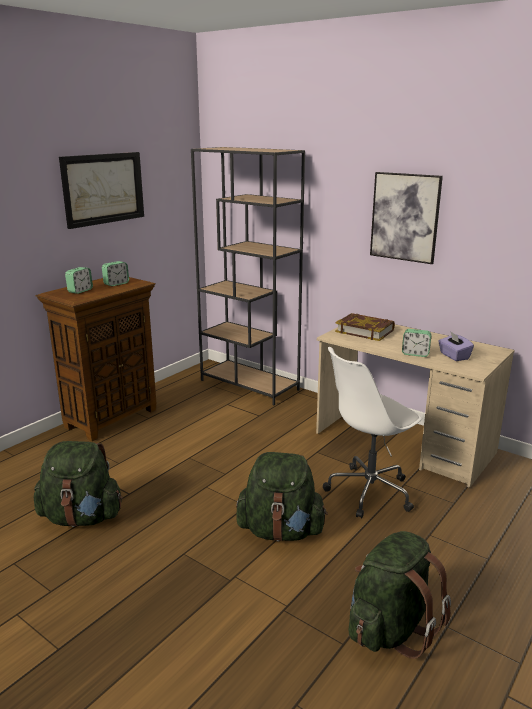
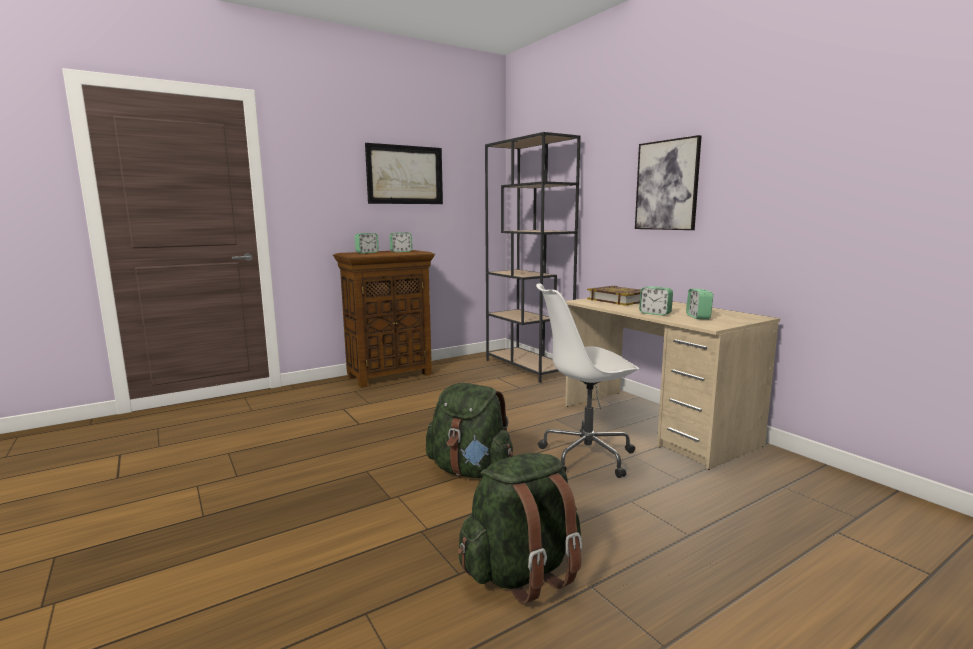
camera: 20 degrees right, 10 degrees down
green backpack [34,441,123,527] -> none
purple tissue box [438,331,474,361] -> alarm clock [686,289,713,319]

